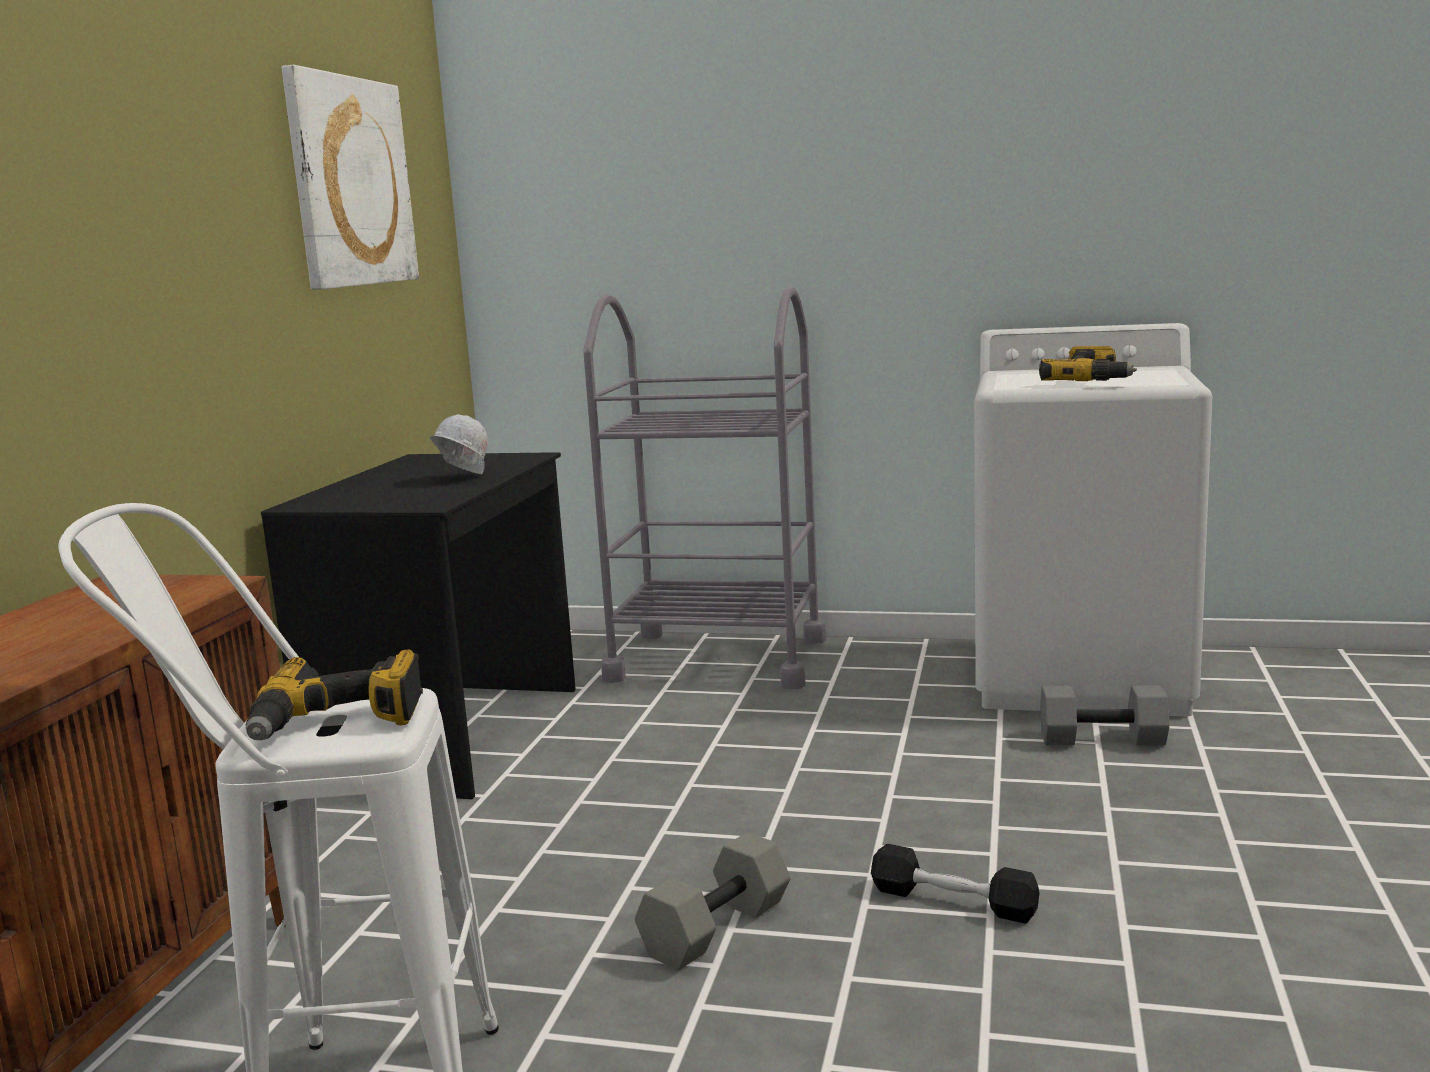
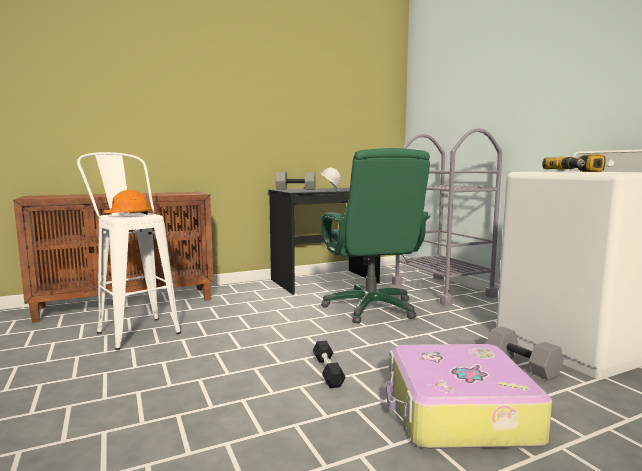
camera: 50 degrees right, 5 degrees down
power drill [246,650,423,740] -> orange hard hat [104,190,153,215]
picture [281,65,419,290] -> none
grey dumbbell [635,832,790,971] -> grey dumbbell moved to [275,172,316,190]
none -> green office chair [321,148,431,324]
none -> suitcase [386,344,552,449]

